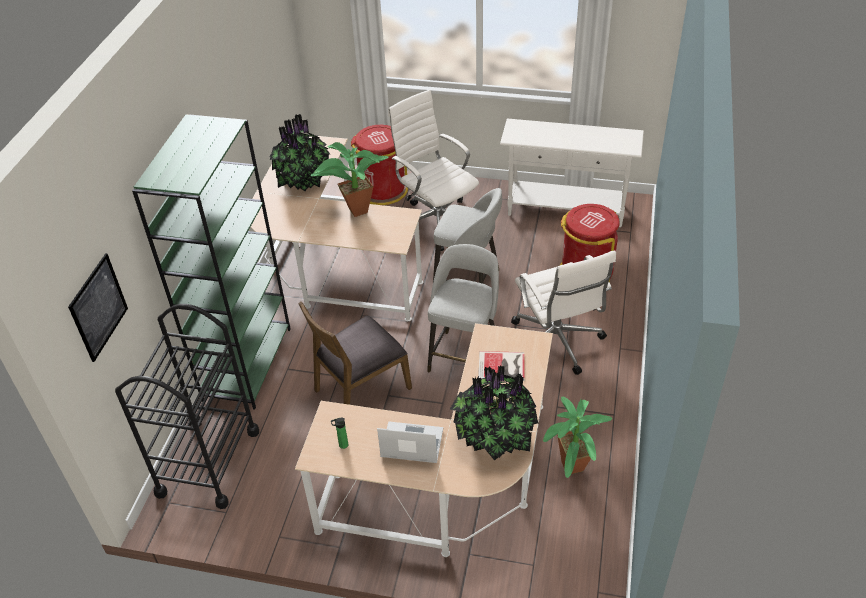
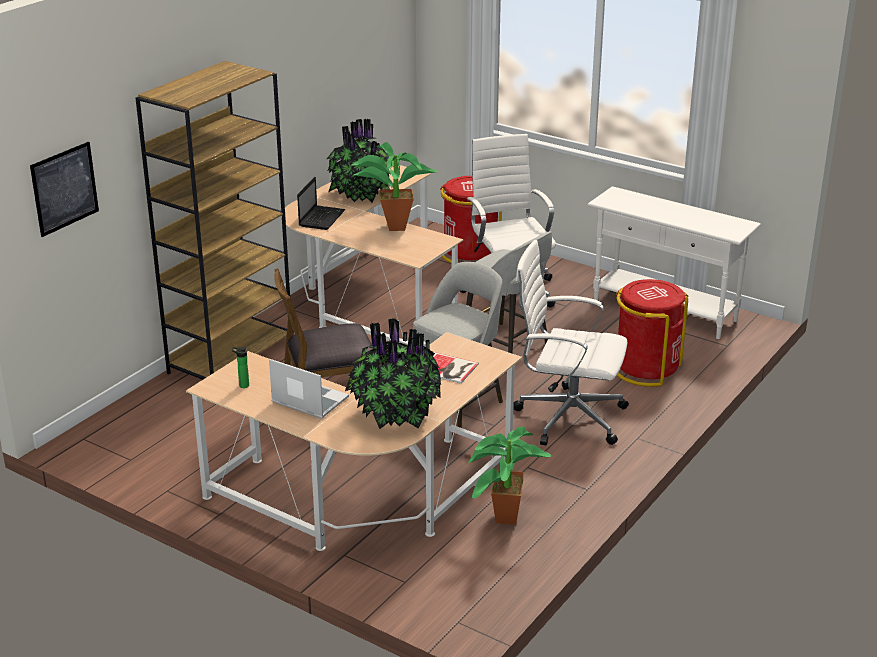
camera: 20 degrees right, 15 degrees down
black cart [115,304,259,509] -> none
green bookcase [132,114,291,409] -> brown bookcase [136,61,290,380]
white office chair [511,250,616,375] -> white office chair turned 105 degrees clockwise [513,240,629,445]
none -> laptop [297,177,345,230]

